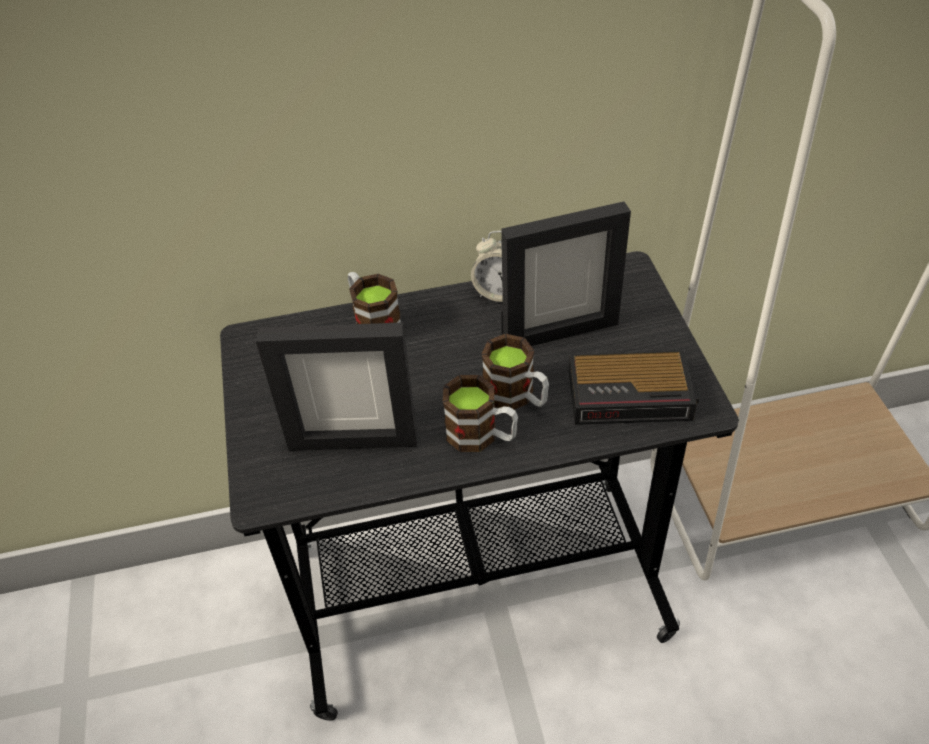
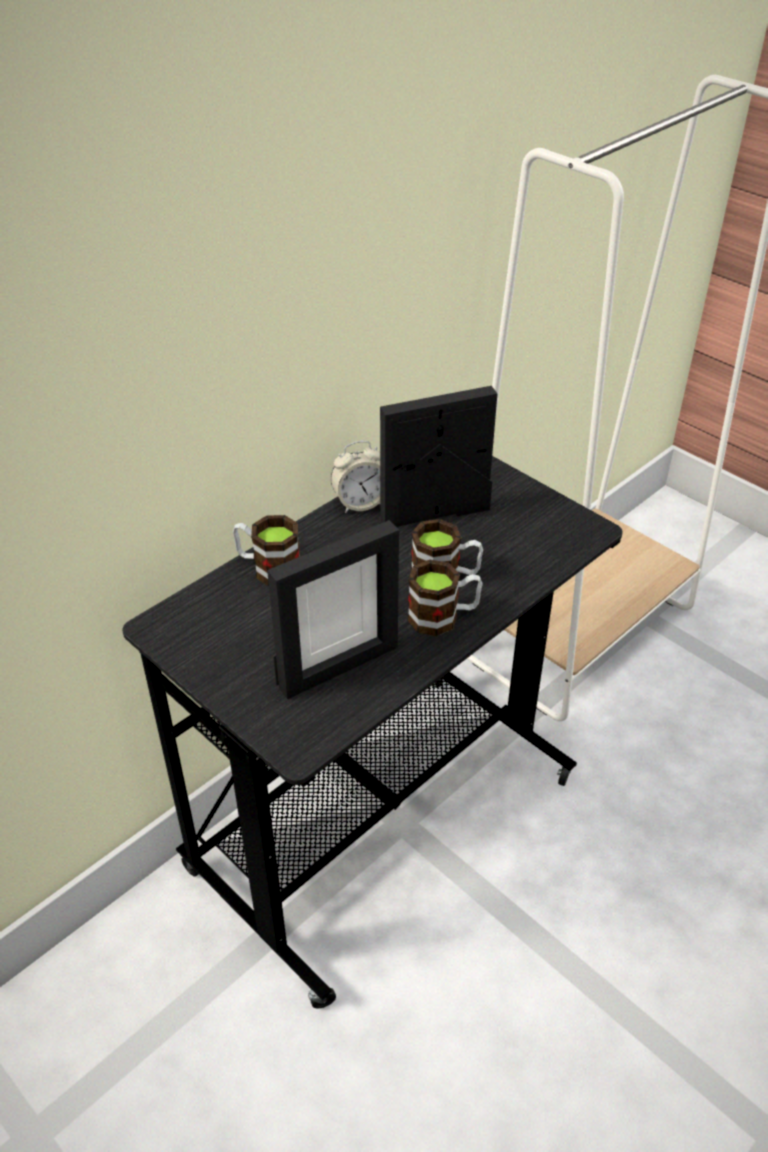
camera: 35 degrees left, 5 degrees down
picture frame [501,201,631,346] -> picture frame turned 150 degrees counterclockwise [380,386,497,527]
alarm clock [569,351,699,425] -> none

